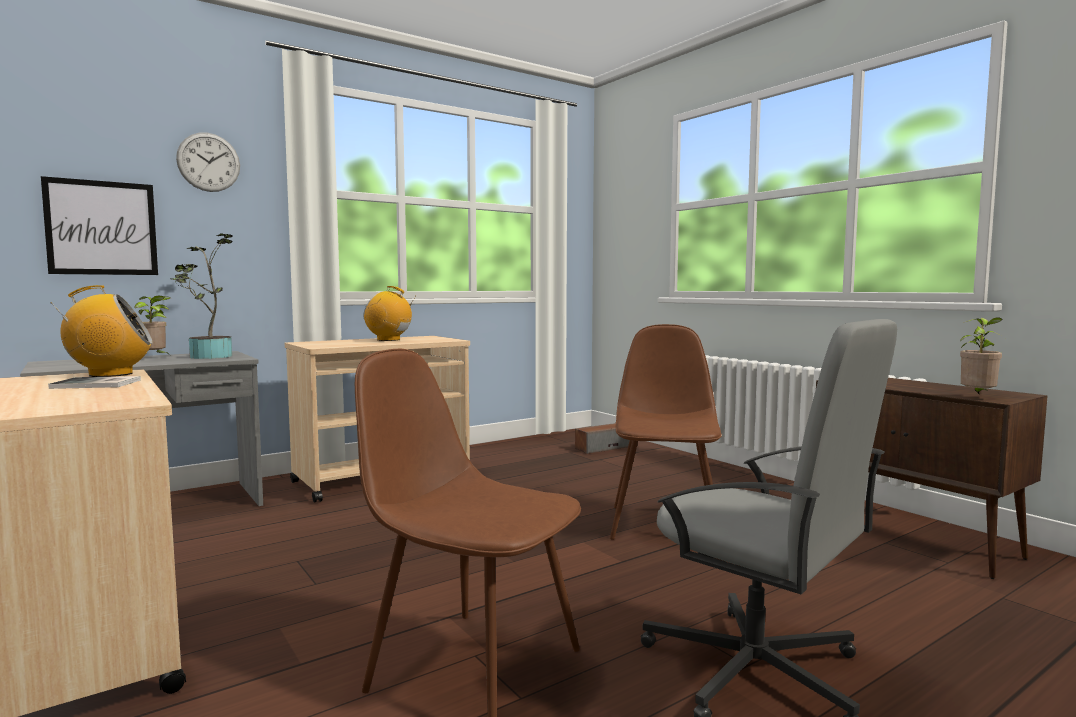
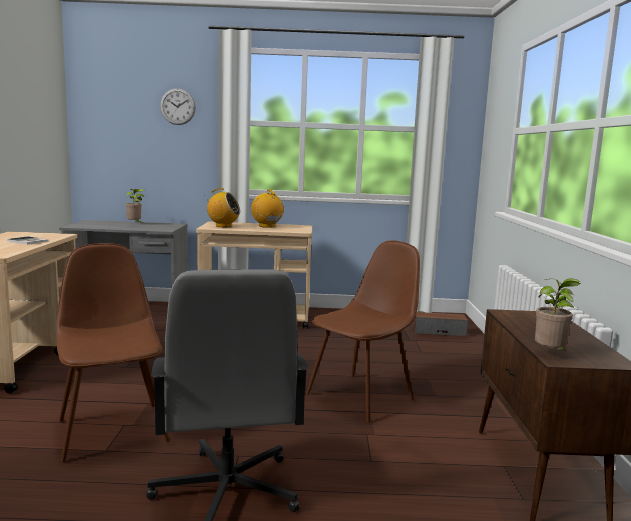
camera: 35 degrees right, 5 degrees up
picture [41,176,158,275] -> none
radio [51,285,153,377] -> radio moved to [204,188,240,227]
potted plant [170,233,233,359] -> none

